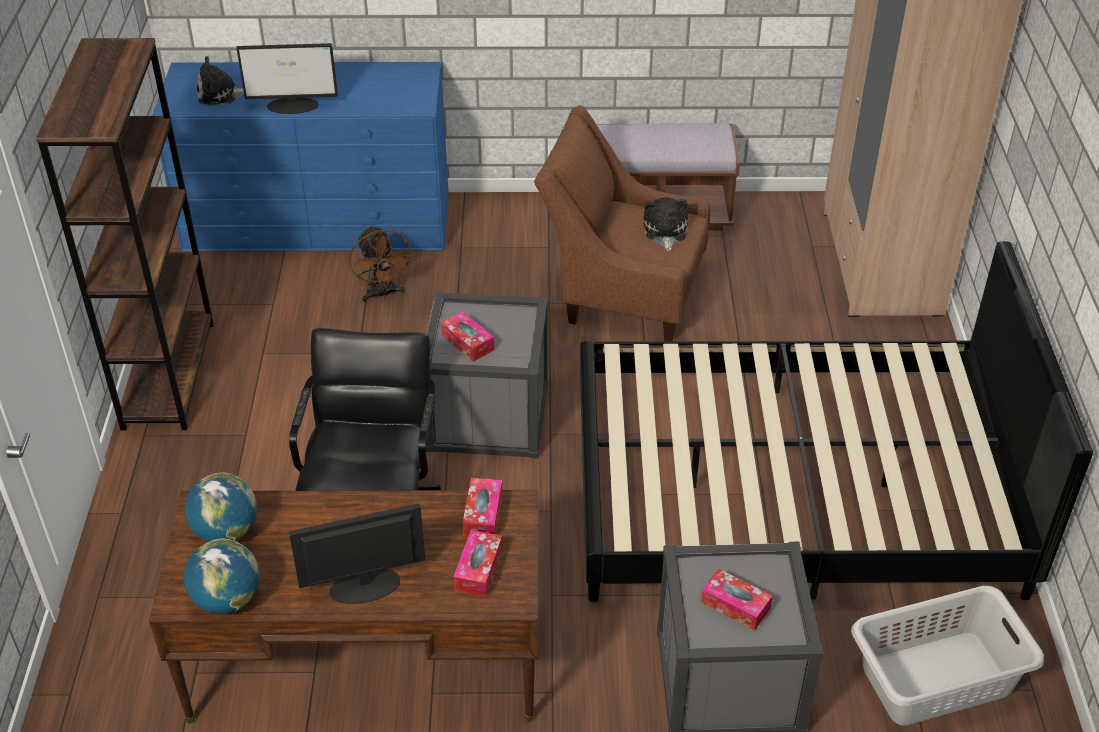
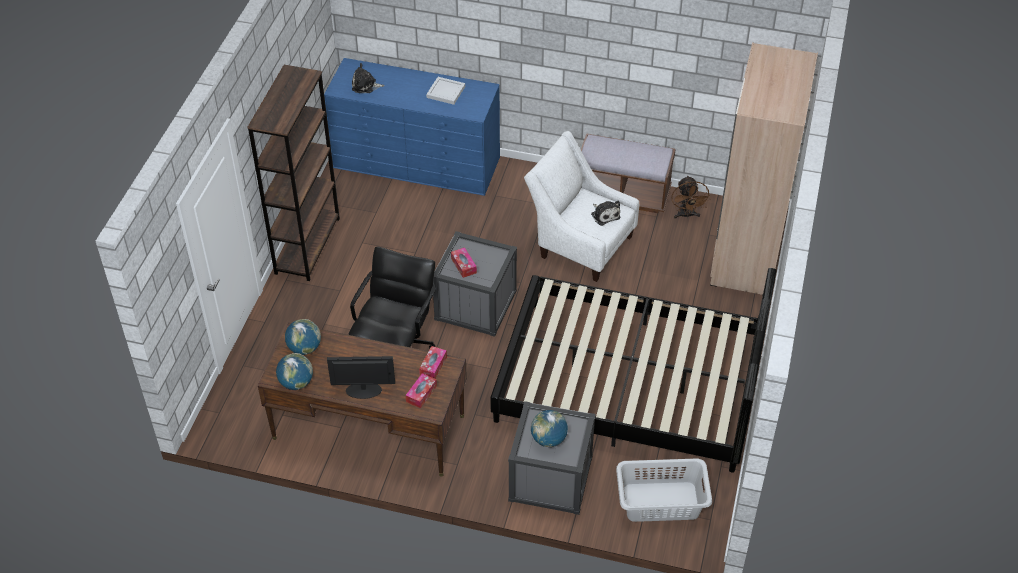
camera: 15 degrees right, 5 degrees up
monitor [236,43,338,114] -> none
brown fan [349,226,414,302] -> brown fan moved to [672,175,710,219]
brown armchair [534,105,711,341] -> white armchair [524,131,639,282]
plush toy [643,197,688,251] -> plush toy turned 135 degrees clockwise [591,201,620,226]
tissue box [701,568,772,630] -> globe [531,410,568,447]
none -> white tray [426,77,465,105]

